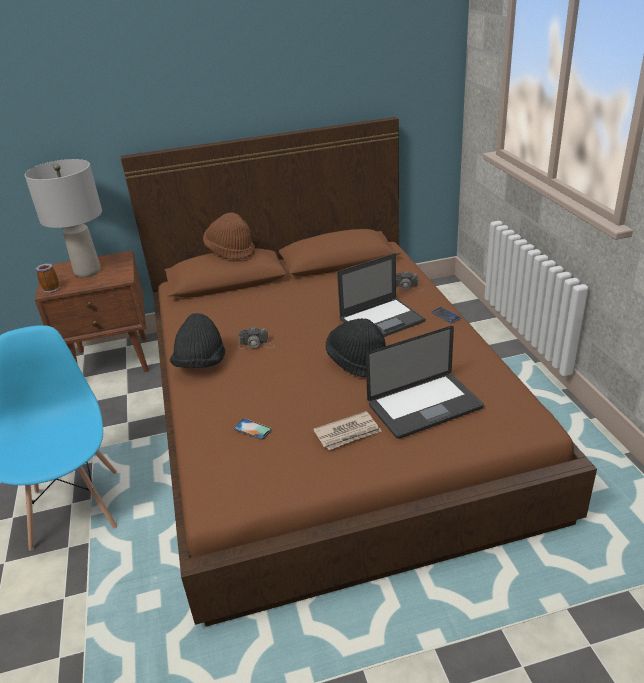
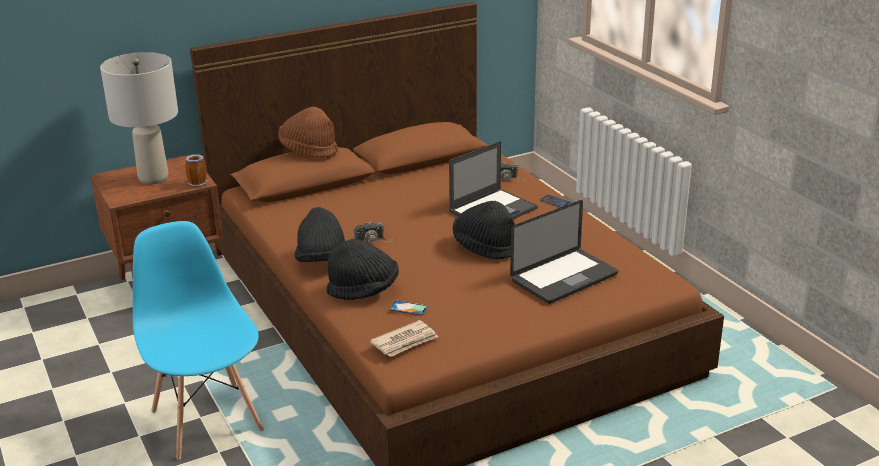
camera: 15 degrees left, 5 degrees down
mug [36,263,60,293] -> mug moved to [185,154,207,187]
newspaper [313,411,382,450] -> newspaper moved to [370,320,438,357]
none -> black hat [327,239,399,300]

